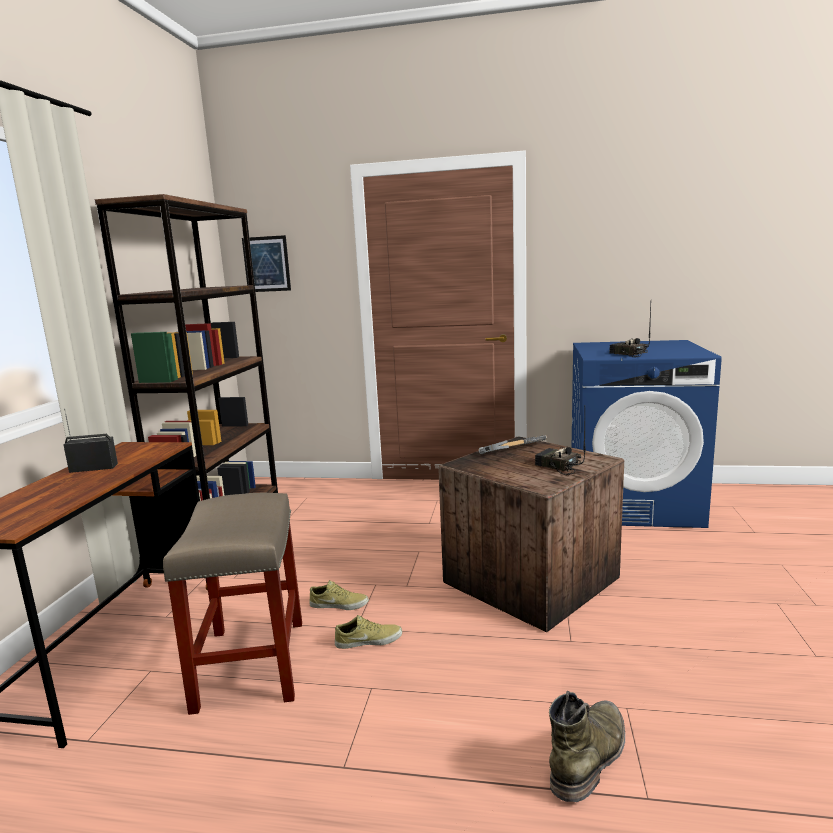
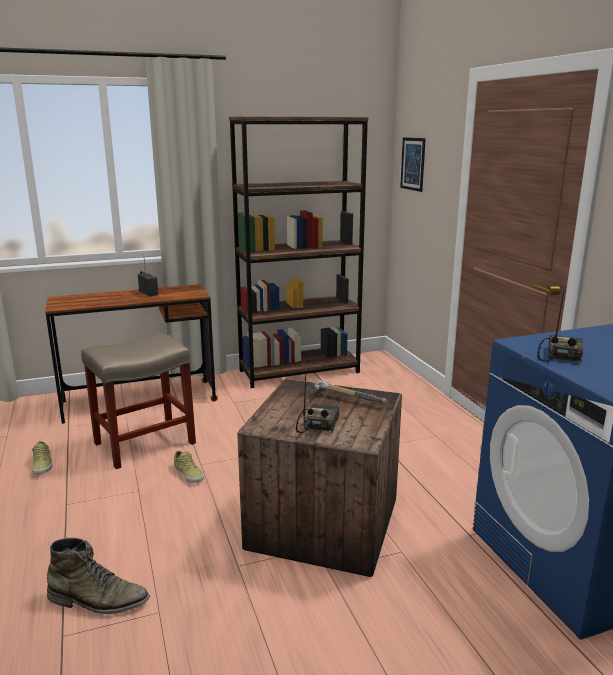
camera: 60 degrees right, 5 degrees up
beige shoe [309,580,369,610] -> beige shoe moved to [32,441,52,474]

